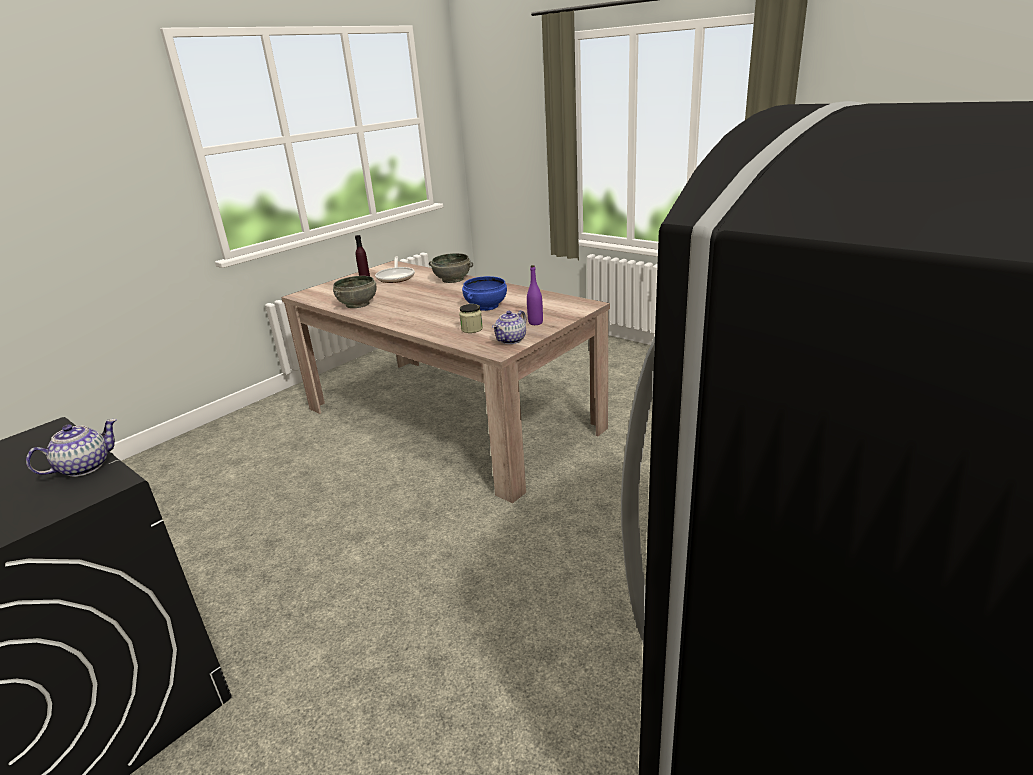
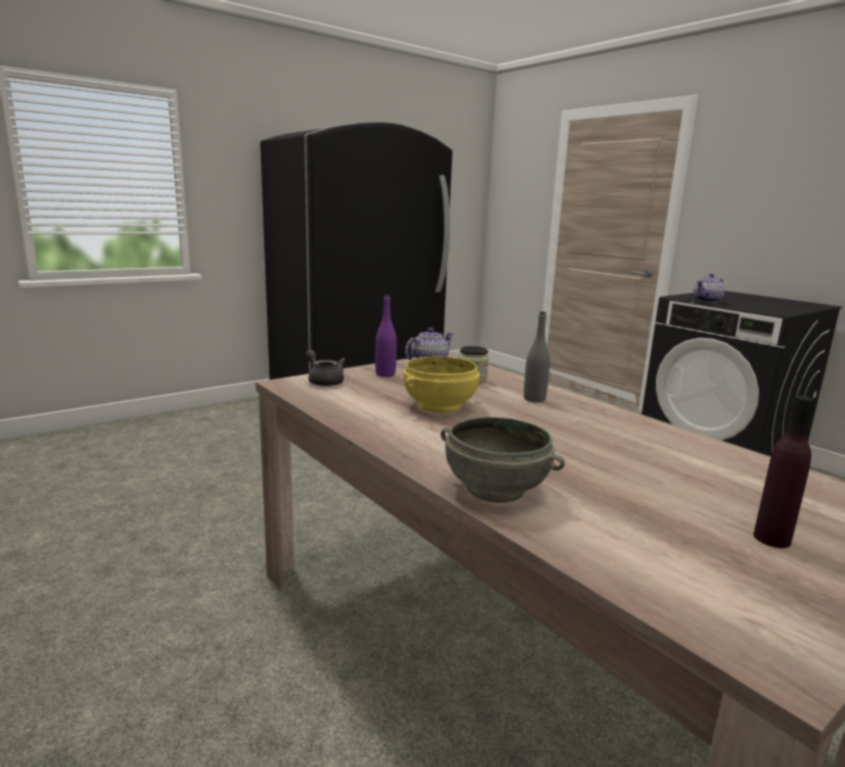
camera: 170 degrees left, 10 degrees down
grey bowl [333,276,377,308] -> none
frying pan [375,256,415,283] -> none
blue bowl [462,276,507,311] -> yellow bowl [403,356,480,413]
none -> grey teapot [305,349,345,386]
none -> grey bottle [524,311,550,403]

